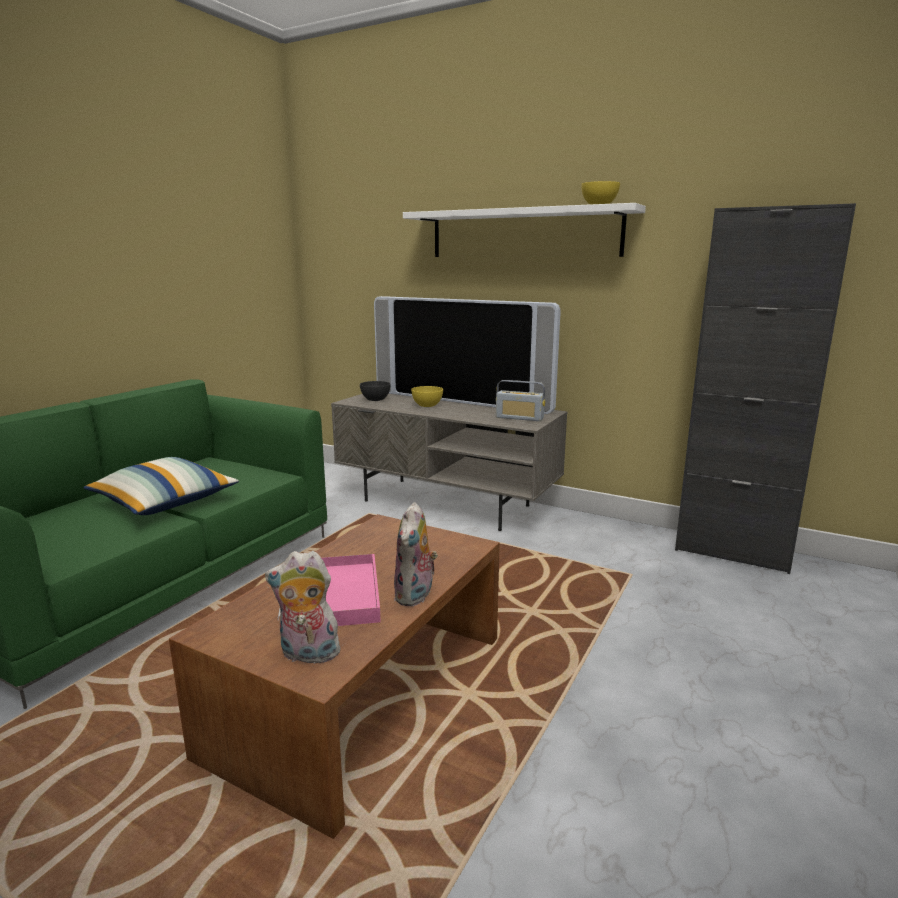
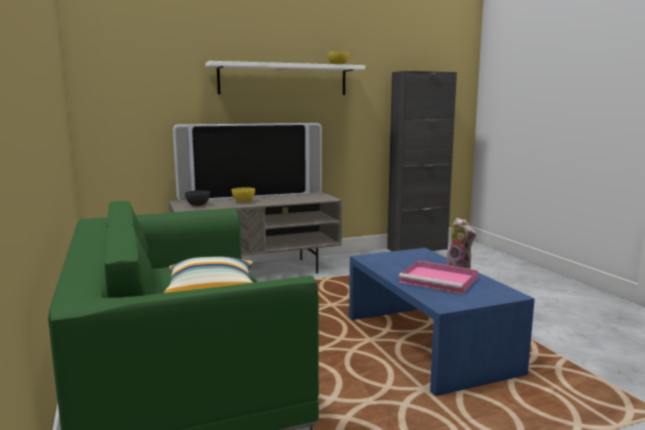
camera: 50 degrees left, 5 degrees down
brown coffee table [169,514,500,839] -> blue coffee table [349,248,535,396]
plush toy [265,551,344,664] -> none
radio [496,380,545,421] -> none

